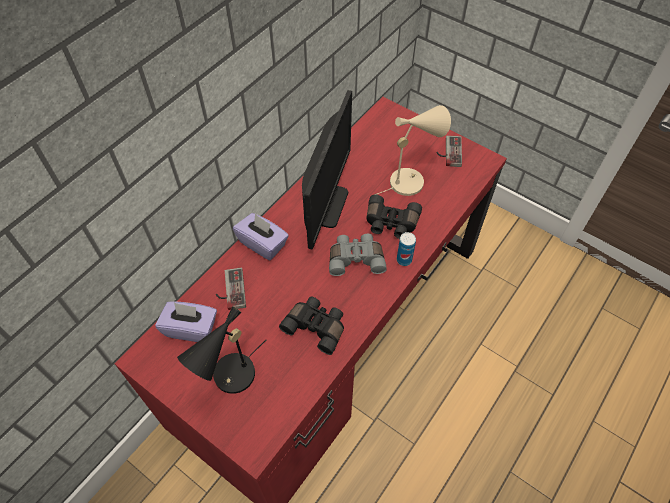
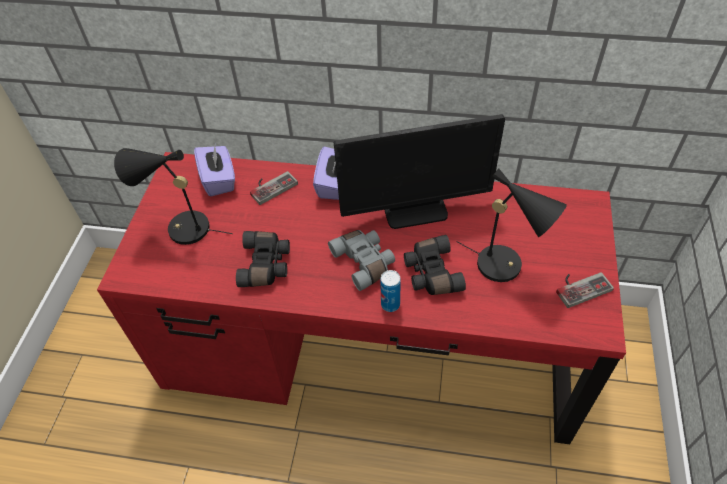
camera: 65 degrees right, 5 degrees down
beige table lamp [374,105,451,196] -> black table lamp [456,168,567,282]

